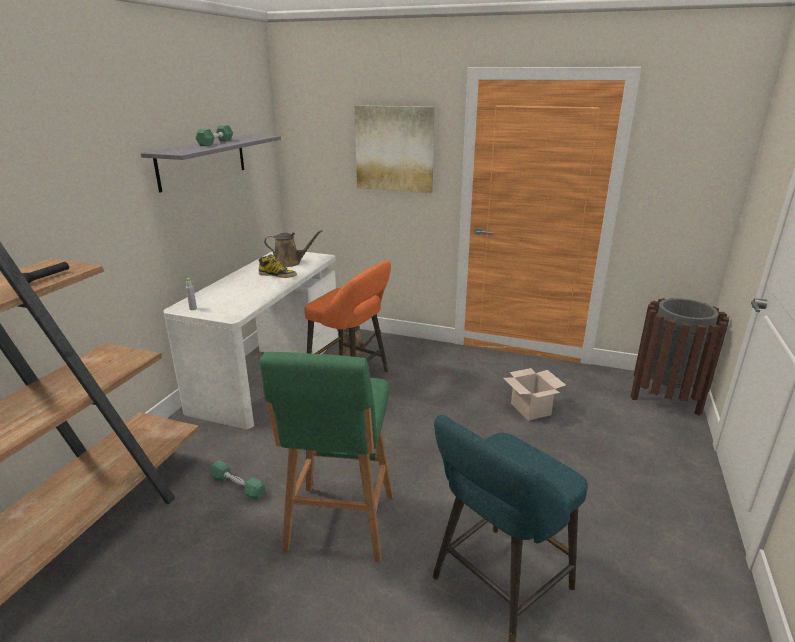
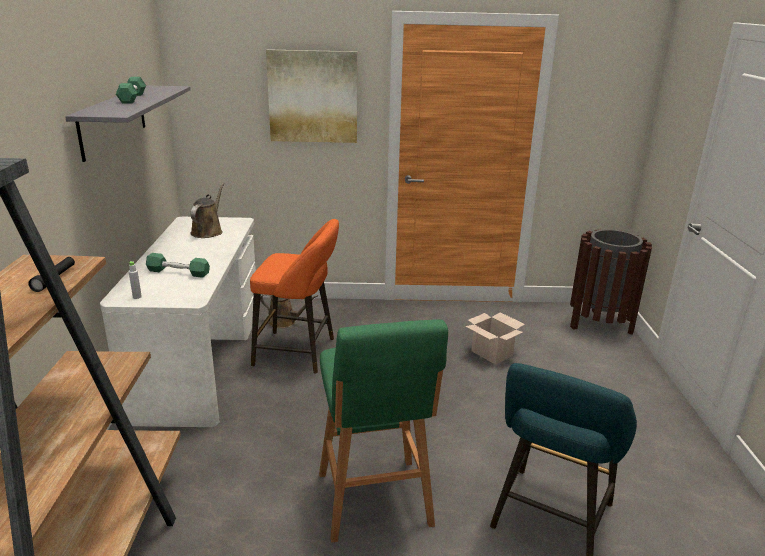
camera: 20 degrees left, 0 degrees up
green dumbbell [209,460,265,500] -> green dumbbell moved to [146,253,210,278]
boot [259,254,297,278] -> none
brown watering can [264,230,323,267] -> brown watering can turned 60 degrees counterclockwise [190,183,224,238]

